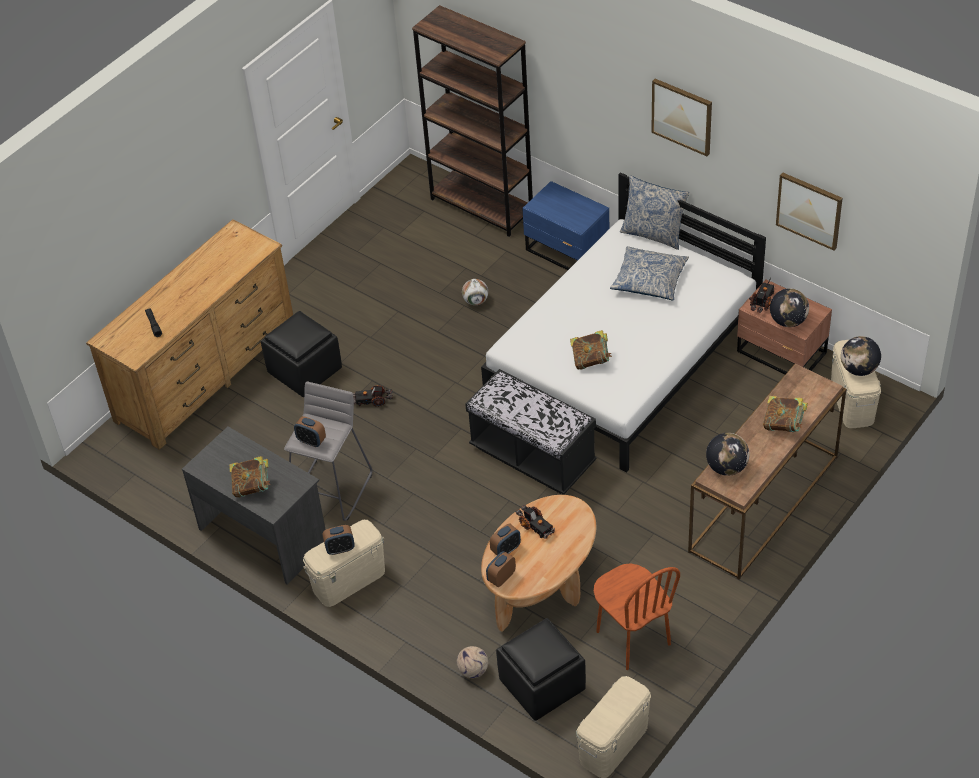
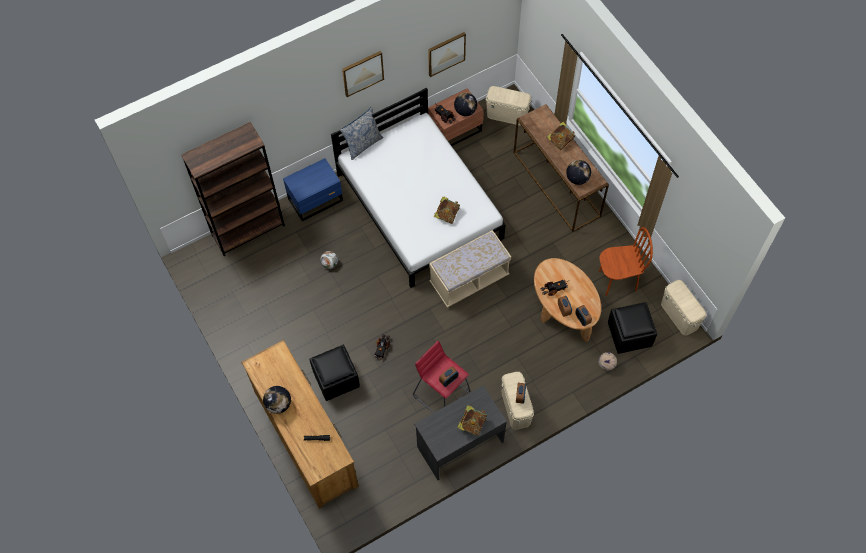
camera: 70 degrees left, 15 degrees up
grey stool [284,381,372,521] -> red stool [413,341,471,413]
black bench [465,369,597,495] -> beige bench [429,230,511,308]
pillow [610,246,689,300] -> none
globe [841,336,881,376] -> globe moved to [263,386,291,414]

